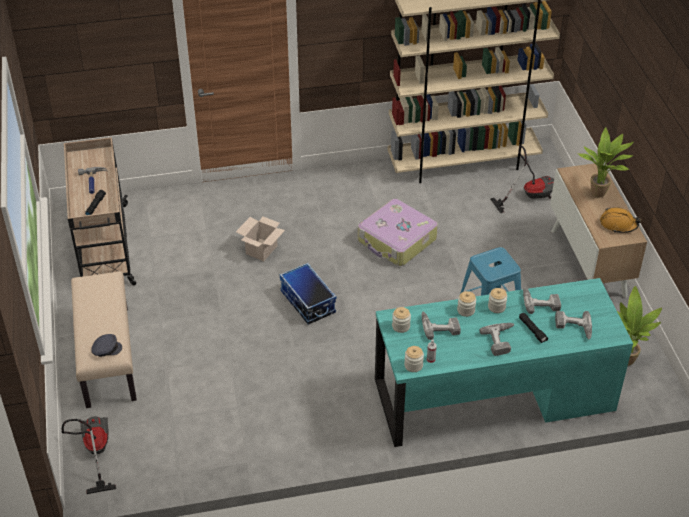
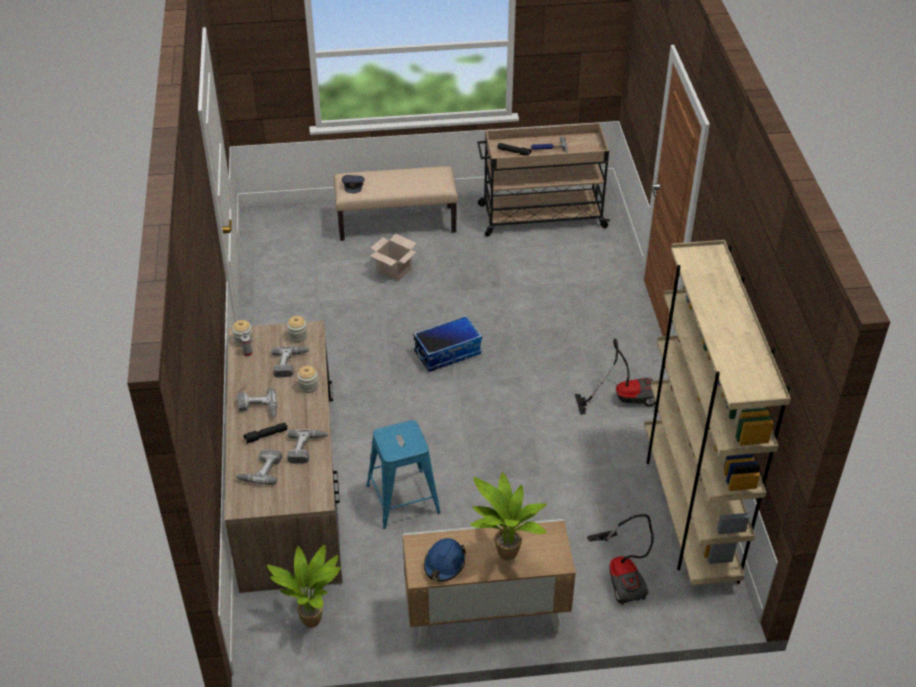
camera: 95 degrees right, 0 degrees up
vacuum cleaner [61,416,116,494] -> vacuum cleaner moved to [575,339,656,415]
cardboard box [236,217,285,261] -> cardboard box moved to [370,234,417,281]
suitcase [358,199,438,266] -> none
turquoise desk [375,278,633,447] -> brown desk [225,321,343,593]
jar [488,288,507,313] -> none
orange hard hat [600,207,641,233] -> blue hard hat [424,538,466,582]

